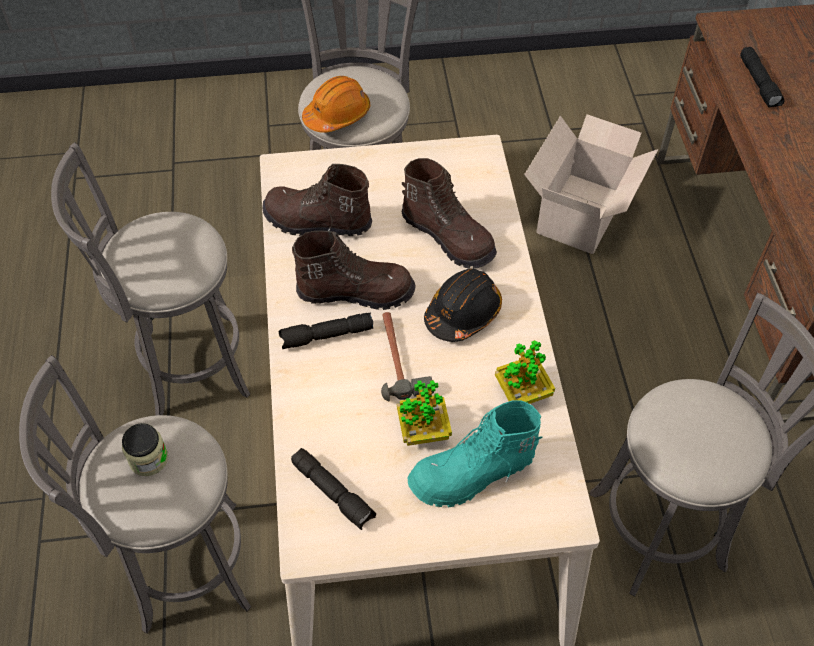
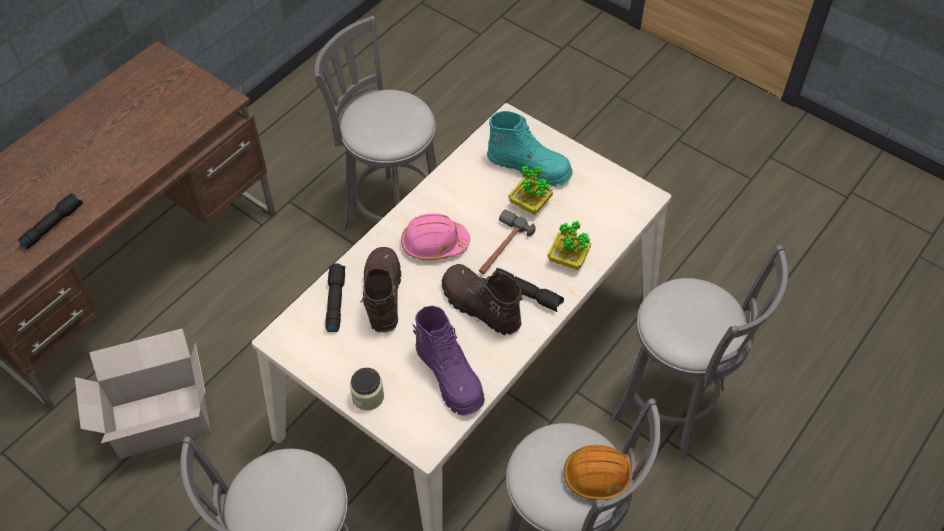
camera: 135 degrees left, 0 degrees up
jar [122,423,168,476] -> jar moved to [350,368,384,411]
brown boot [262,164,372,236] -> purple boot [413,306,485,416]
black flashlight [291,448,376,530] -> black flashlight moved to [325,263,345,332]
orange hard hat [302,76,370,133] -> orange hard hat moved to [564,445,641,500]
black hard hat [424,269,502,342] -> pink hard hat [401,213,470,260]
potted plant [495,340,555,404] -> potted plant moved to [547,221,591,270]

